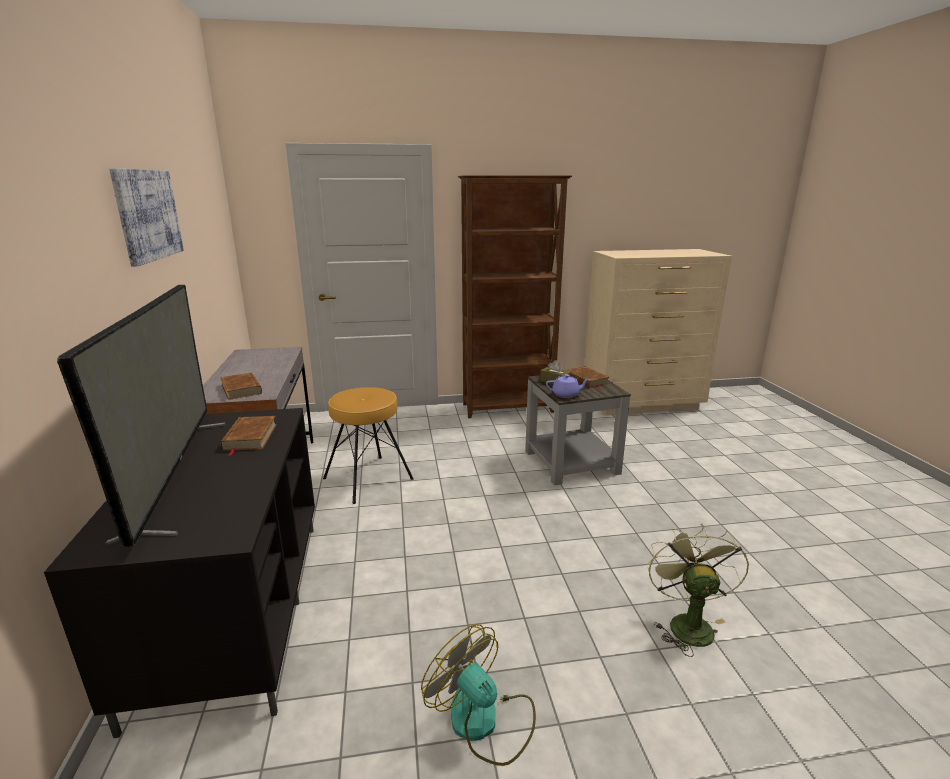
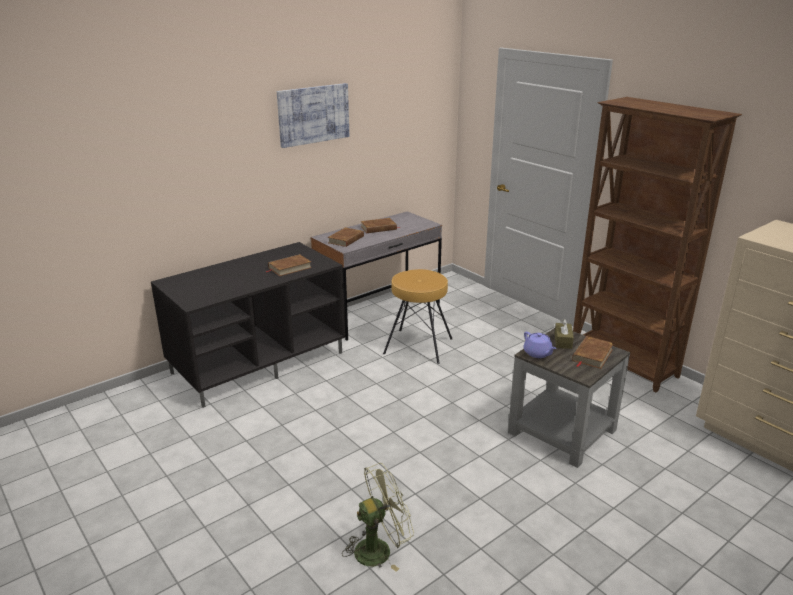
camera: 60 degrees right, 5 degrees up
television [57,285,225,547] -> none
fan [421,624,536,766] -> none
none -> brown book [360,218,400,233]

